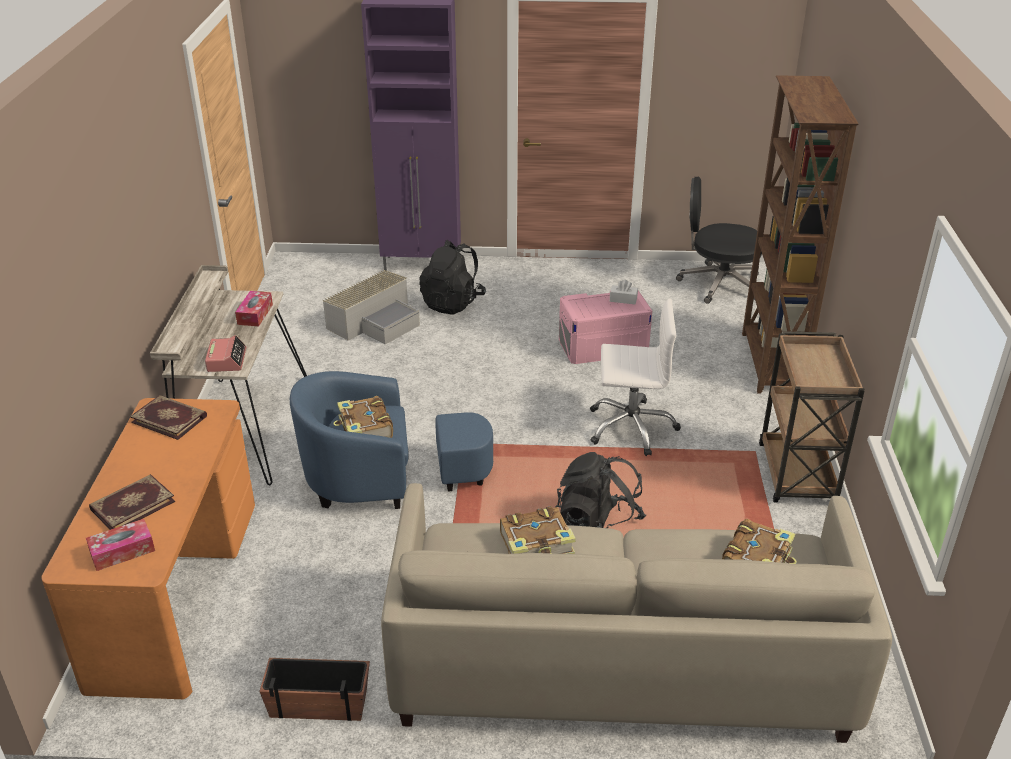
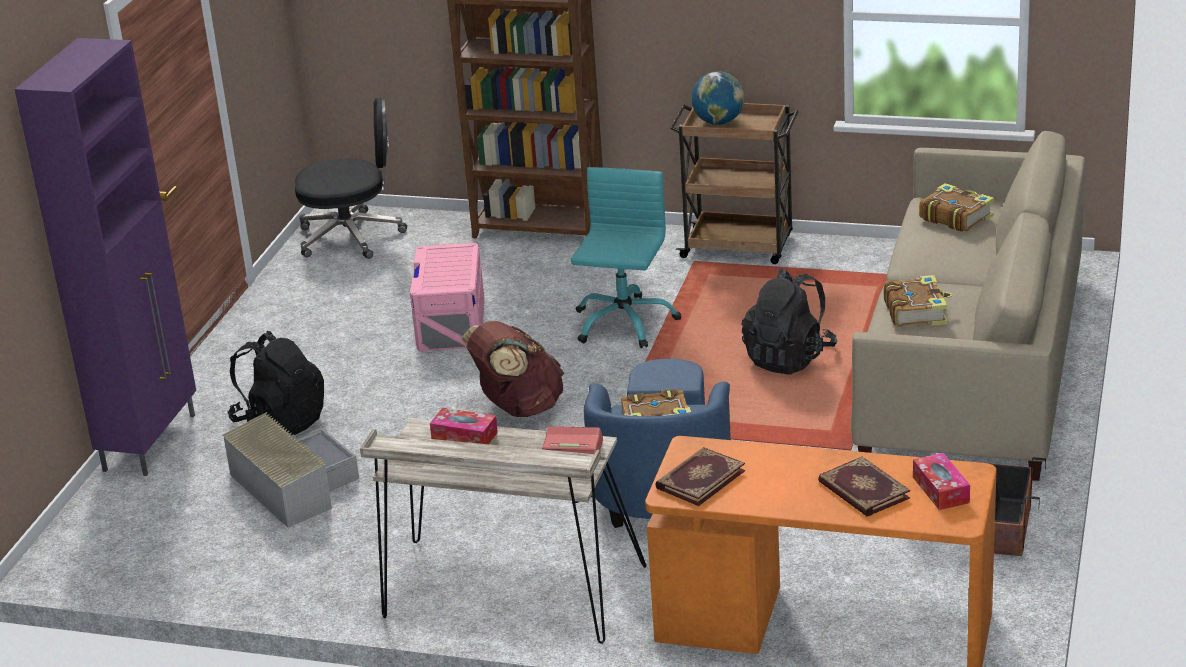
camera: 75 degrees left, 5 degrees down
white office chair [590,298,681,456] -> turquoise office chair [571,167,681,348]
white tissue box [610,280,638,304] -> none
black office chair [676,177,762,304] -> black office chair turned 120 degrees counterclockwise [295,98,407,259]
none -> brown backpack [461,321,564,417]
none -> globe [691,71,745,125]

